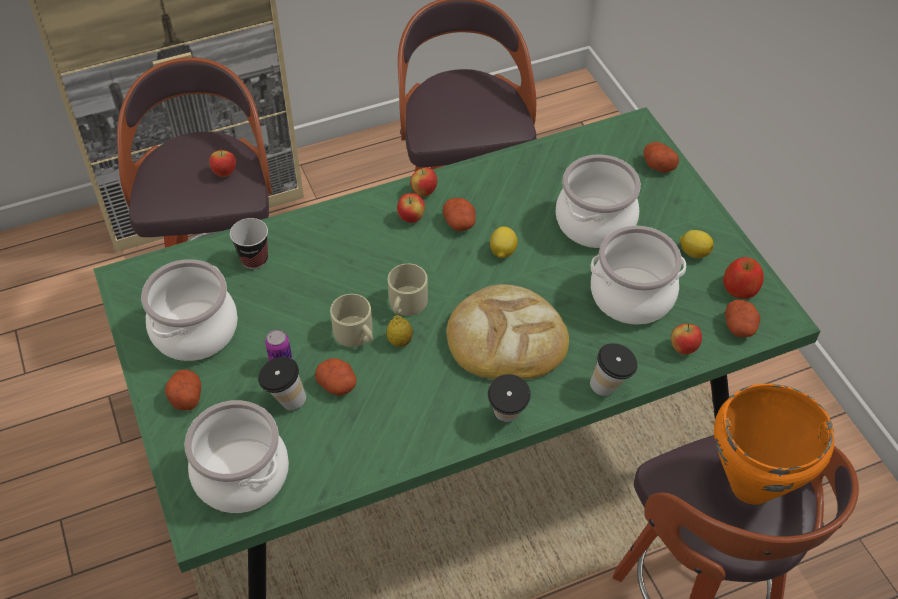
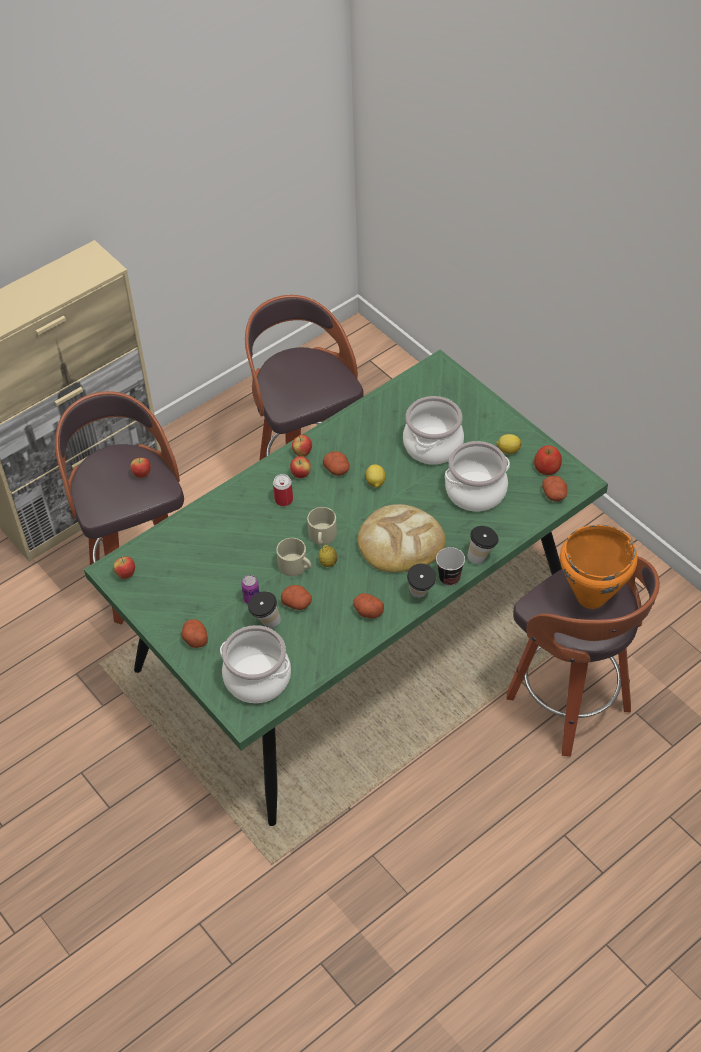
camera: 15 degrees left, 0 degrees up
cooking pot [141,259,238,361] -> none
cup [230,218,268,269] -> cup moved to [436,547,465,586]
potato [644,142,679,173] -> potato moved to [353,593,384,618]
apple [671,324,702,355] -> apple moved to [113,556,135,579]
none -> can [273,474,293,506]

